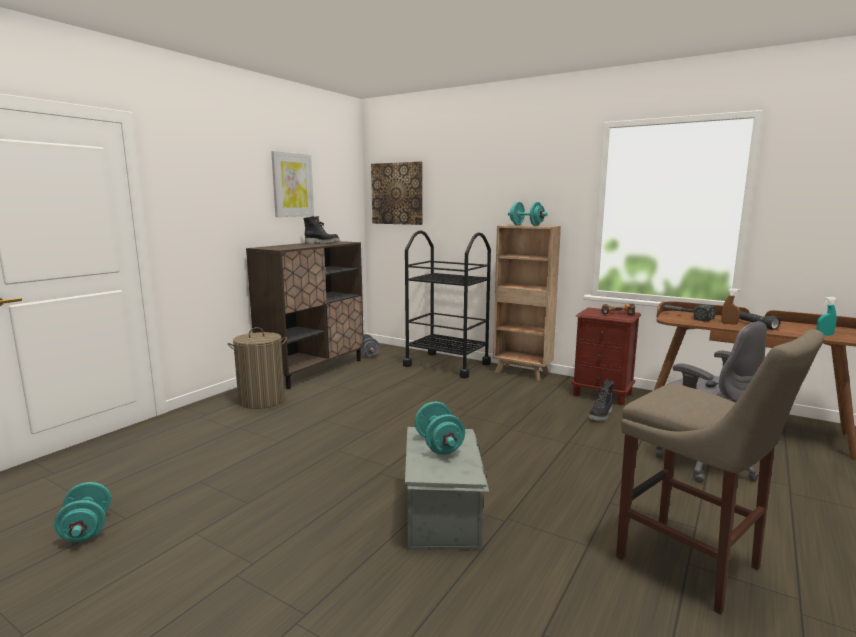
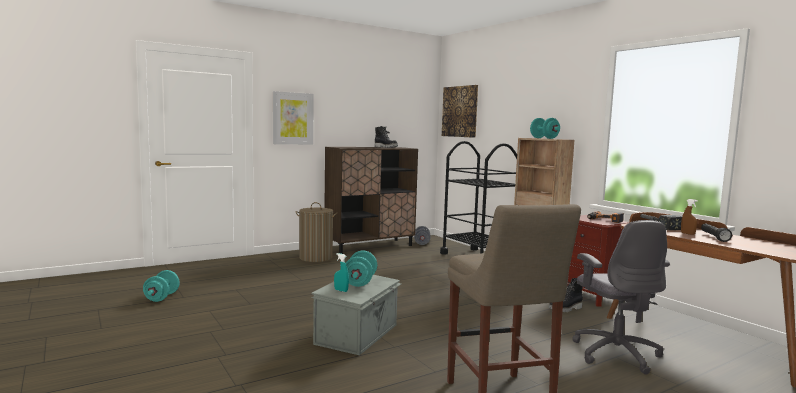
camera: 25 degrees right, 5 degrees down
picture [271,151,314,217] -> picture moved to [273,91,314,145]
turquoise spray bottle [816,297,837,336] -> turquoise spray bottle moved to [334,253,349,292]

